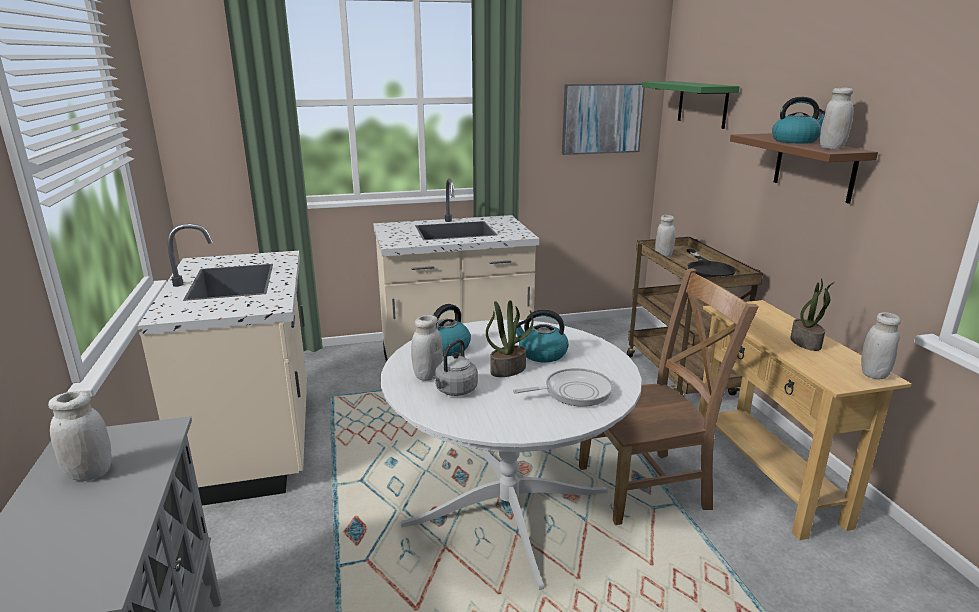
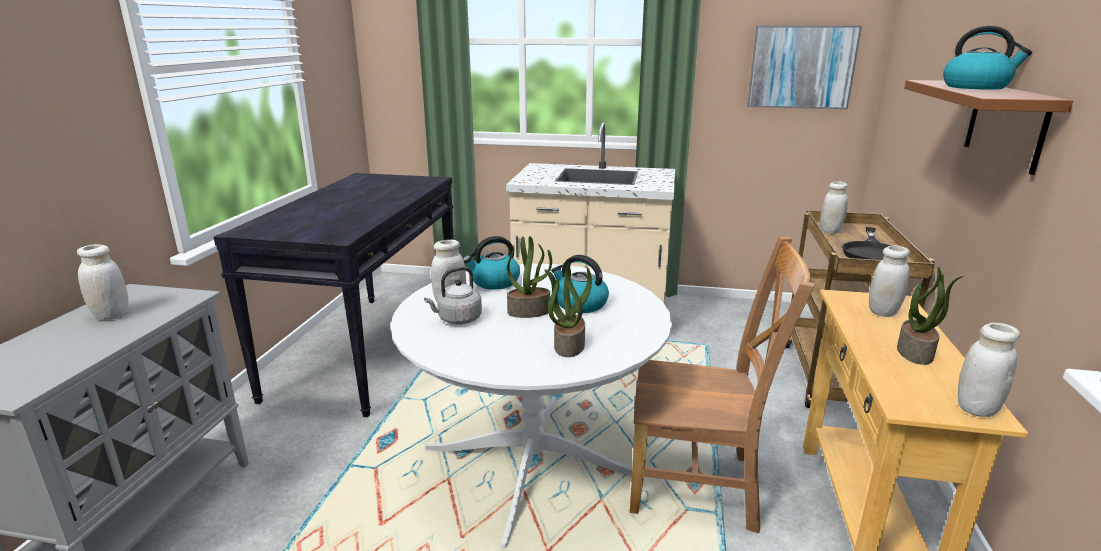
camera: 25 degrees right, 0 degrees up
beige counter [138,224,307,506] -> black console table [214,173,453,417]
frying pan [513,368,613,407] -> potted plant [545,262,592,357]
green shelf [642,81,740,129] -> none
white jar [820,87,853,149] -> white jar moved to [869,245,910,317]

